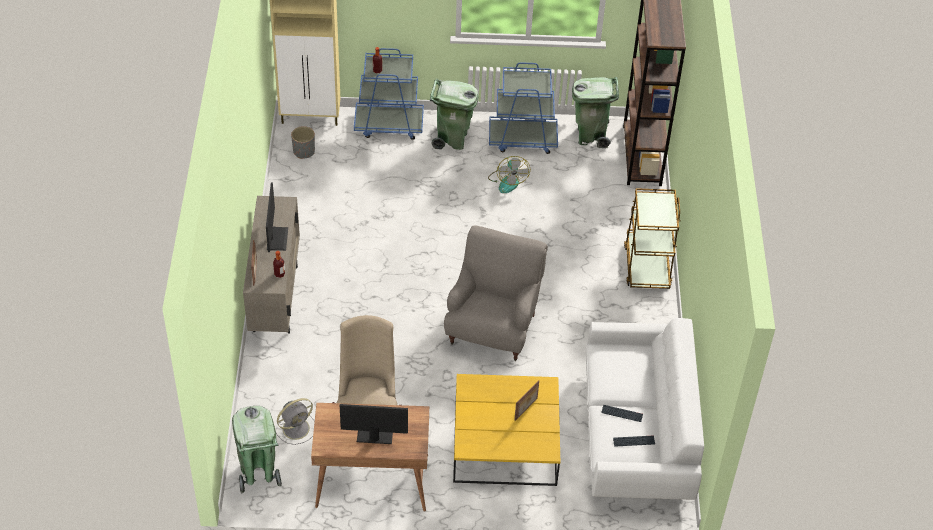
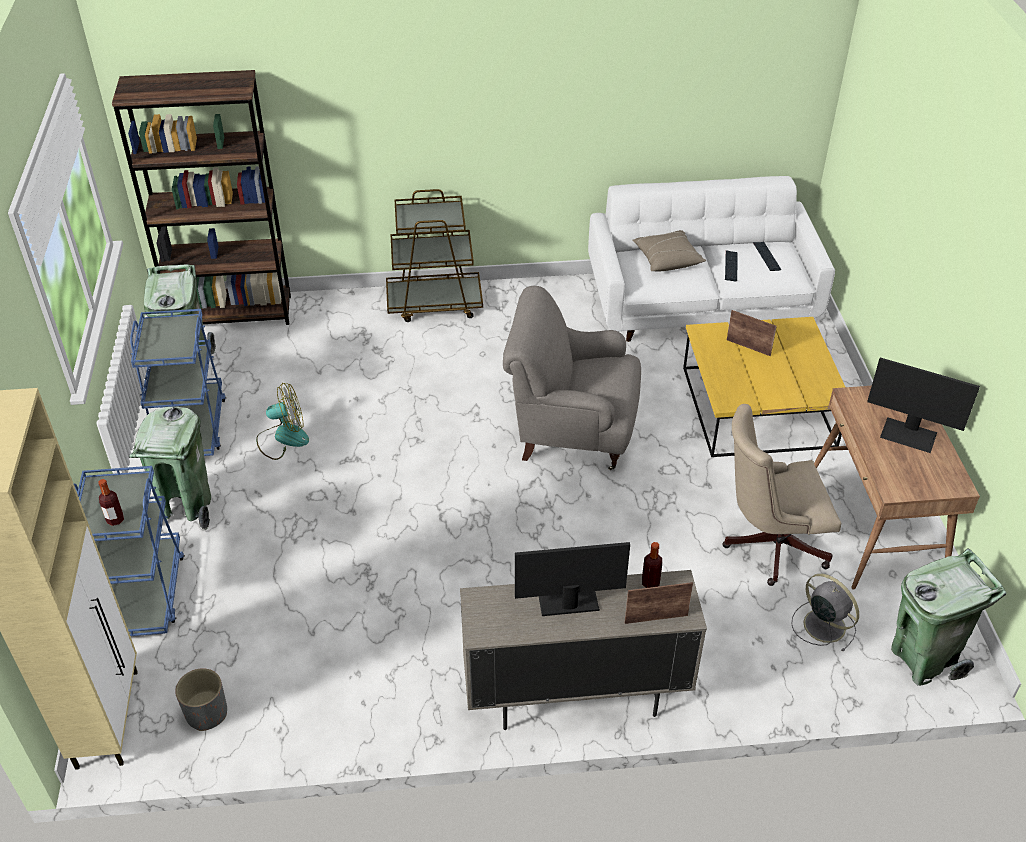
camera: 95 degrees left, 5 degrees down
monitor [340,404,408,444] -> monitor turned 60 degrees counterclockwise [867,357,980,453]
none -> beige pillow [632,230,706,272]

